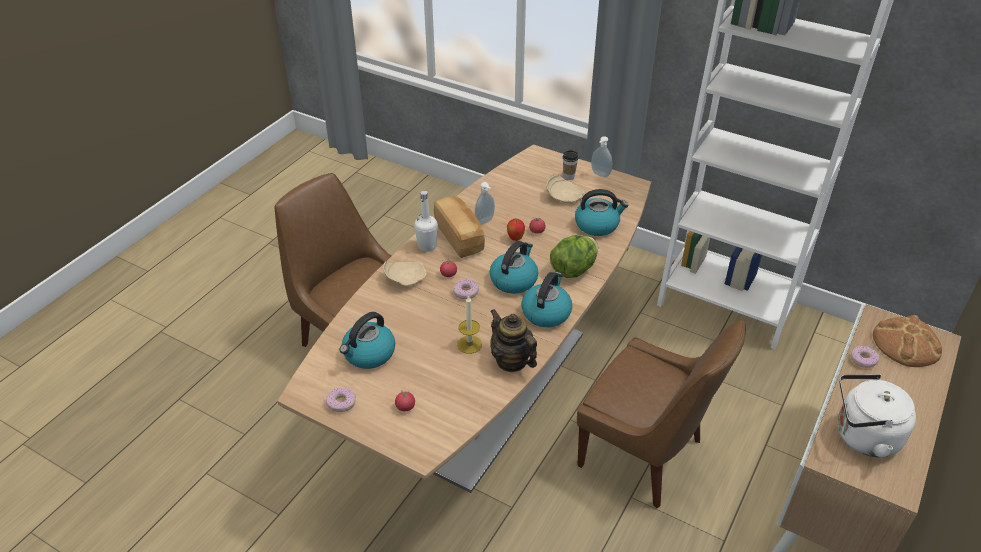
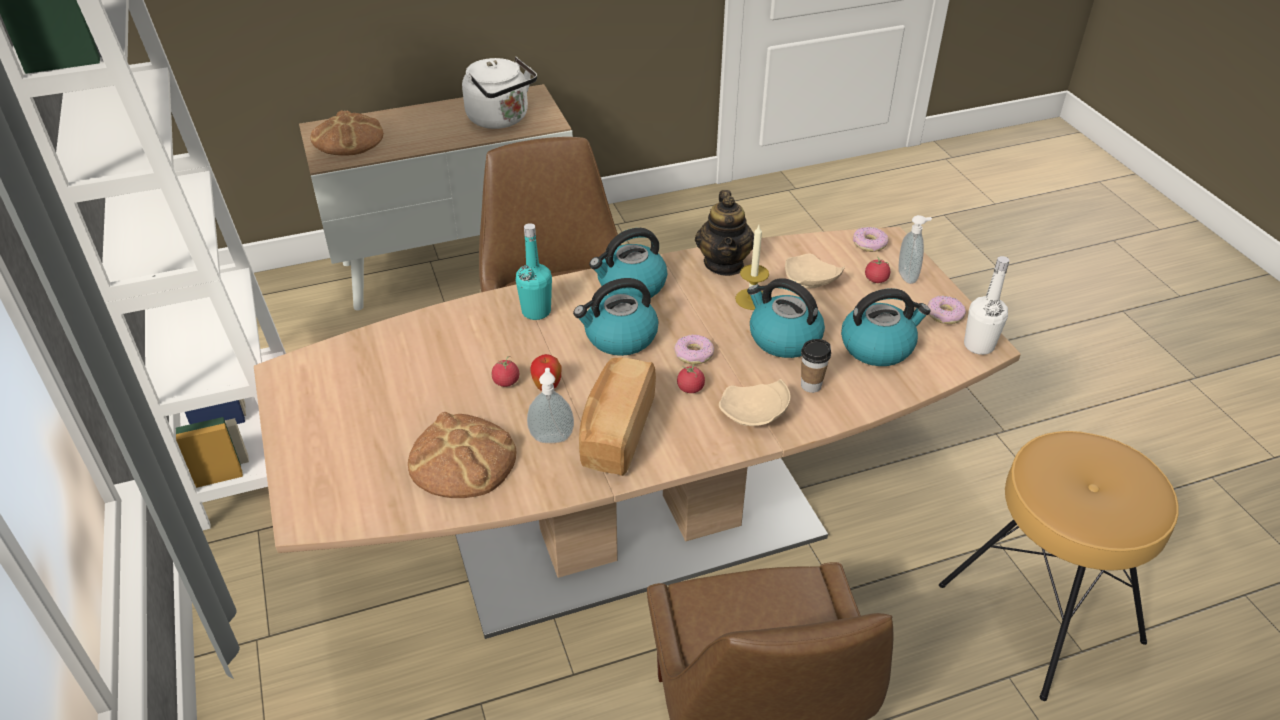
camera: 140 degrees left, 0 degrees up
white bottle [414,191,438,252] -> white bottle moved to [964,256,1010,355]
beige plate [546,174,584,203] -> beige plate moved to [785,254,845,289]
lettuce [550,235,598,278] -> turquoise bottle [516,223,552,320]
cup [563,150,578,180] -> cup moved to [801,339,831,393]
kettle [575,189,628,236] -> kettle moved to [747,278,825,358]
soap dispenser [591,136,612,177] -> soap dispenser moved to [899,215,932,284]
donut [851,346,880,368] -> donut moved to [853,227,889,252]
none -> bread [408,412,516,498]
none -> brown stool [939,431,1179,701]

